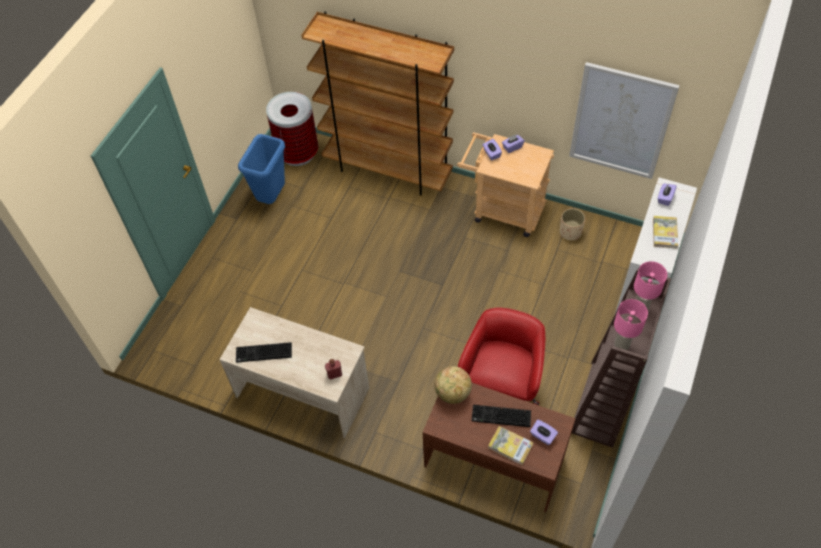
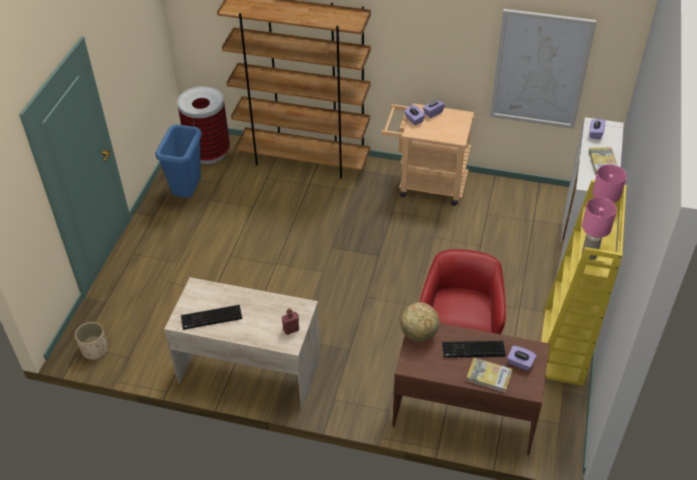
camera: 10 degrees left, 10 degrees down
beige planter [560,208,585,240] -> beige planter moved to [75,322,108,360]
brown bookcase [571,268,671,448] -> yellow bookcase [541,180,627,386]

